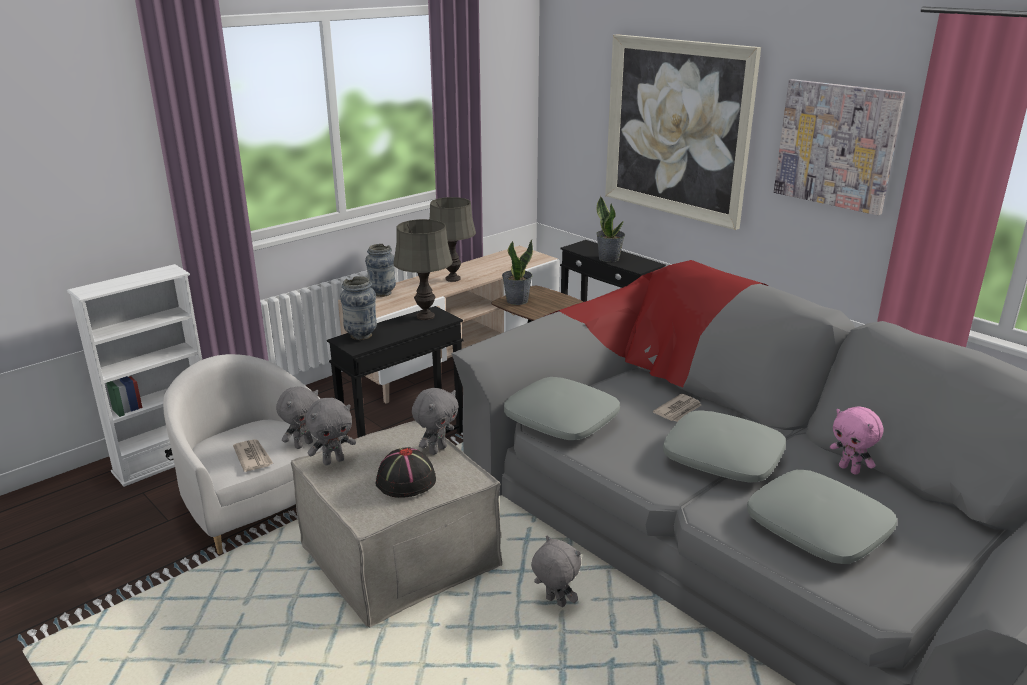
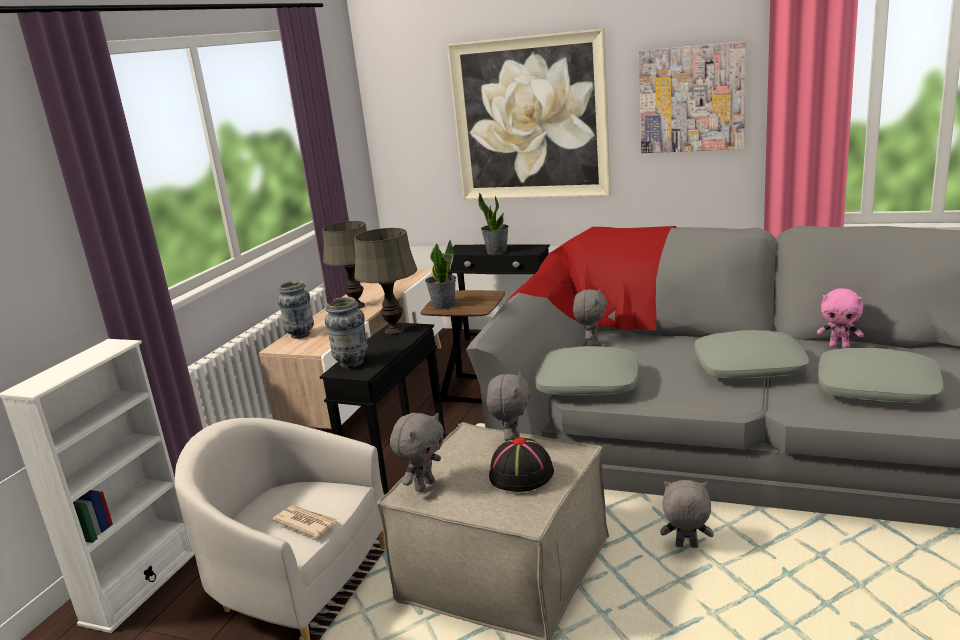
camera: 25 degrees left, 5 degrees down
grey plush toy [276,386,319,449] -> grey plush toy moved to [573,288,607,346]
newspaper [653,394,701,422] -> none

